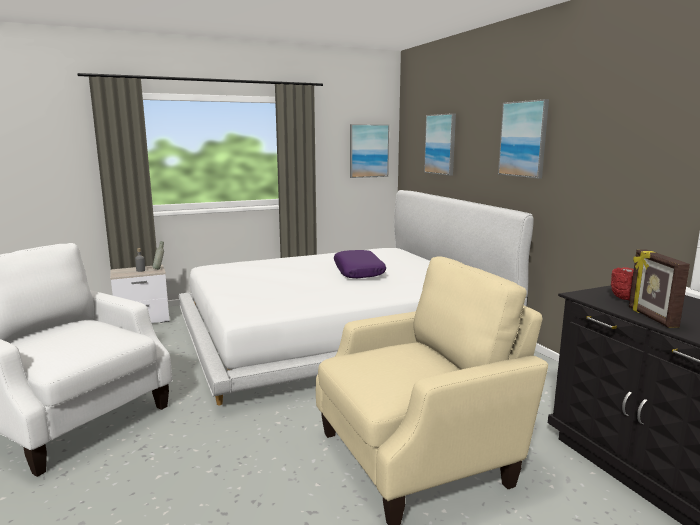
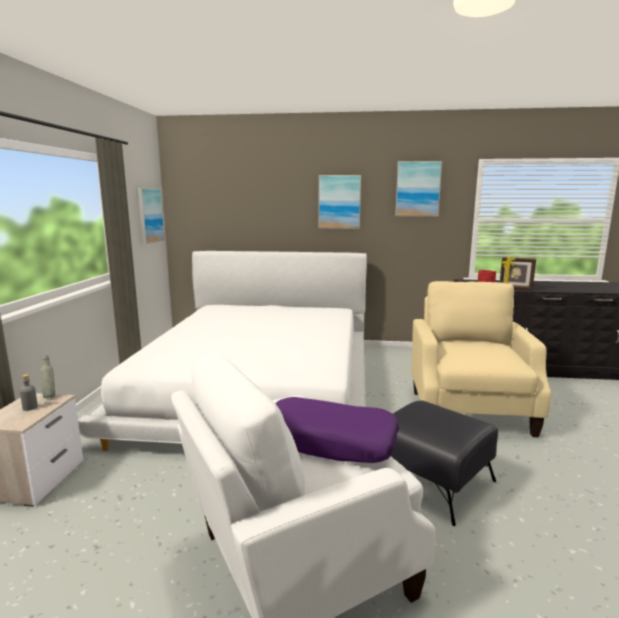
camera: 60 degrees left, 0 degrees up
purple pillow [334,250,386,278] -> purple pillow moved to [275,397,399,463]
picture [424,113,456,176] -> picture moved to [395,161,442,217]
none -> black ottoman [391,400,498,526]

